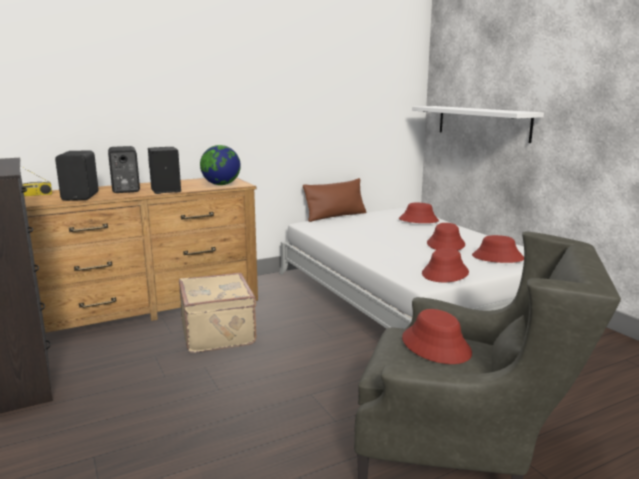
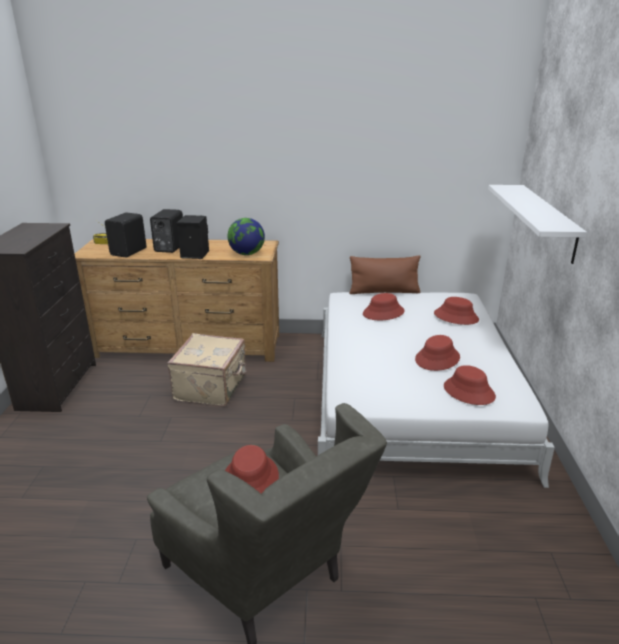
camera: 30 degrees right, 10 degrees up
red hat [422,248,469,282] -> red hat moved to [363,293,405,320]

